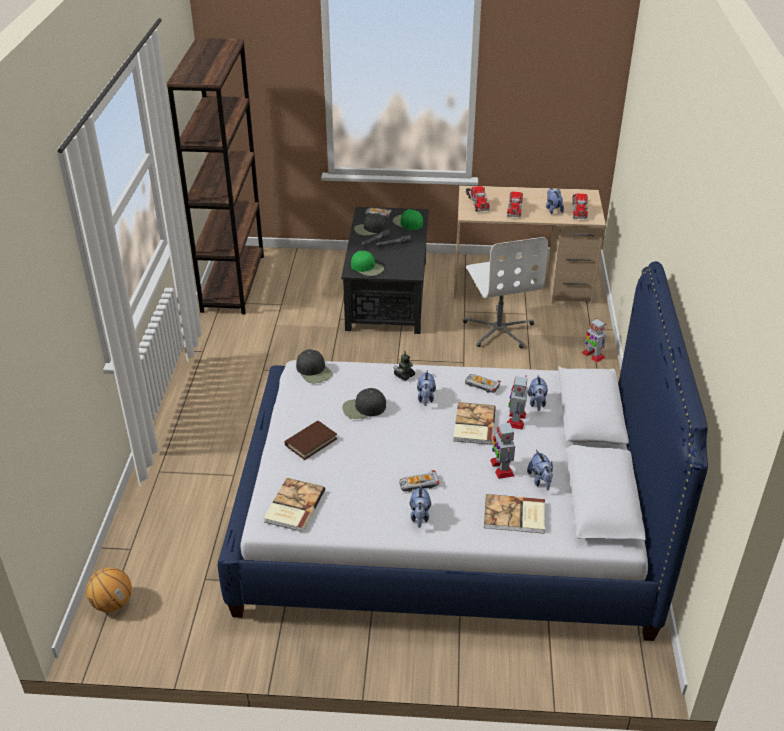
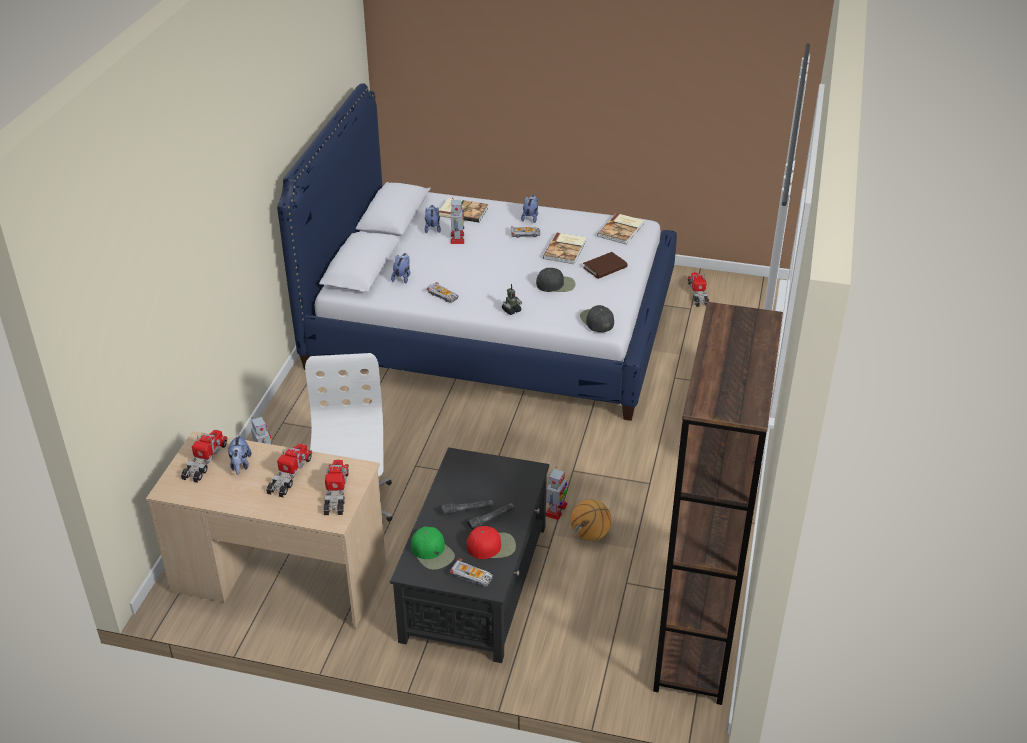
camera: 170 degrees left, 0 degrees up
basketball [86,567,132,612] -> basketball moved to [571,499,612,541]
green cap [351,251,384,276] -> none
black cap [354,213,387,236] -> red cap [466,526,516,559]
plush toy [417,370,436,406] -> none
book [453,402,496,445] -> book moved to [543,233,586,264]
toy robot [508,376,528,430] -> toy robot moved to [546,467,568,520]
none -> toy truck [688,272,709,307]

